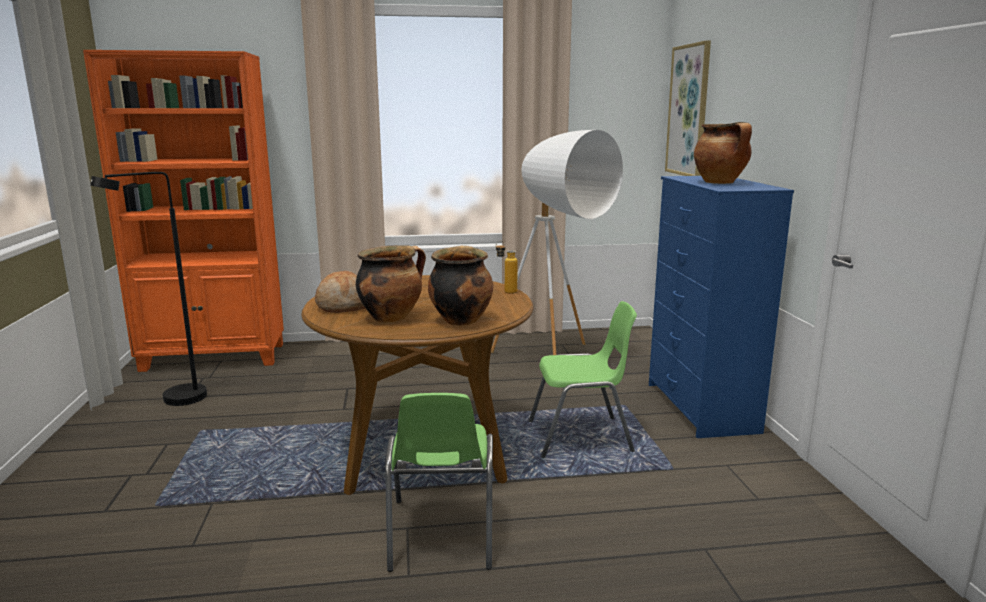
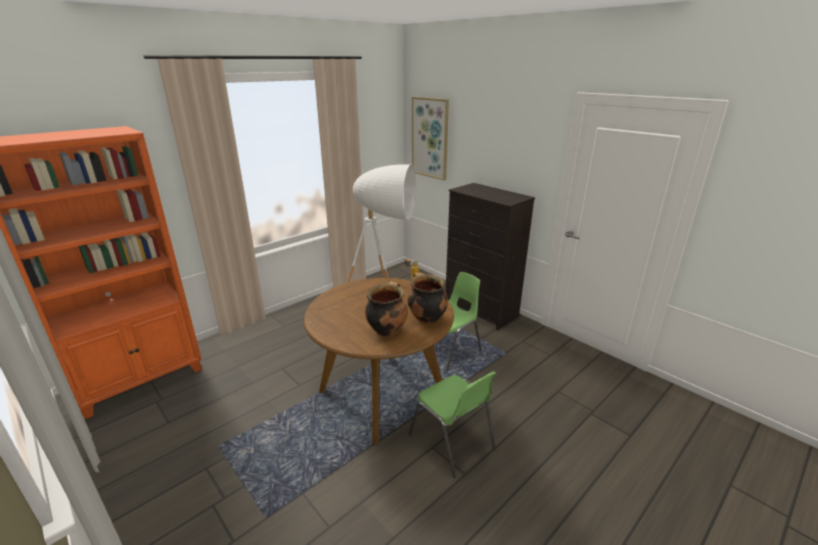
camera: 35 degrees left, 10 degrees up
black floor lamp [90,172,207,406] -> none
bread [315,271,365,313] -> none
blue dresser [649,176,794,438] -> black dresser [446,183,535,330]
cooking pot [694,122,752,184] -> none

